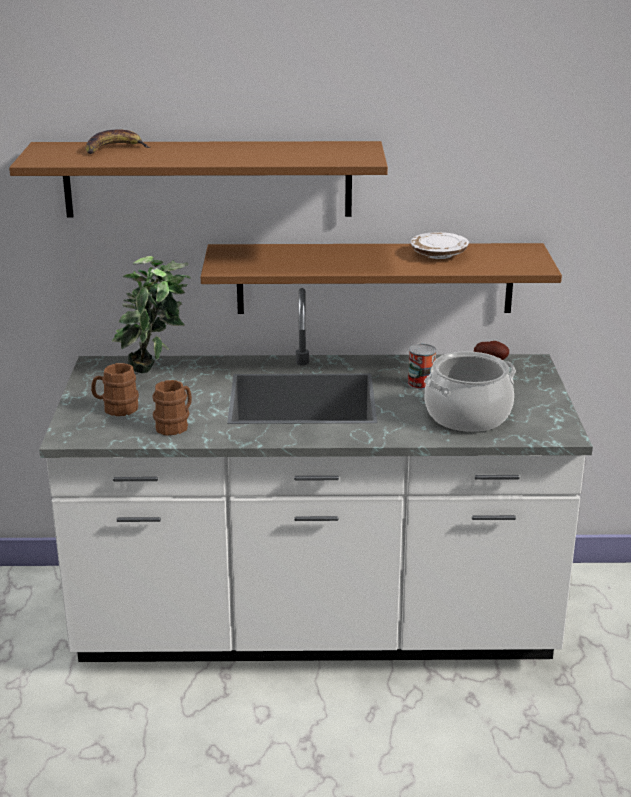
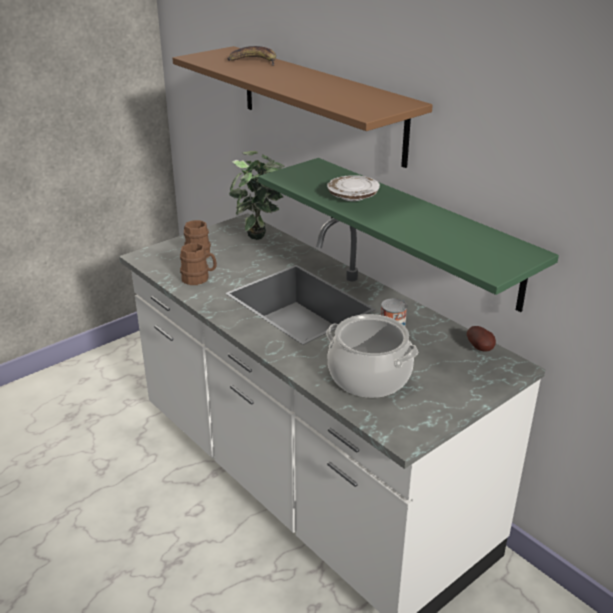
camera: 50 degrees right, 5 degrees up
brown shelf [201,243,562,314] -> green shelf [258,158,559,312]
white plate [411,232,469,259] -> white plate moved to [327,175,380,201]

